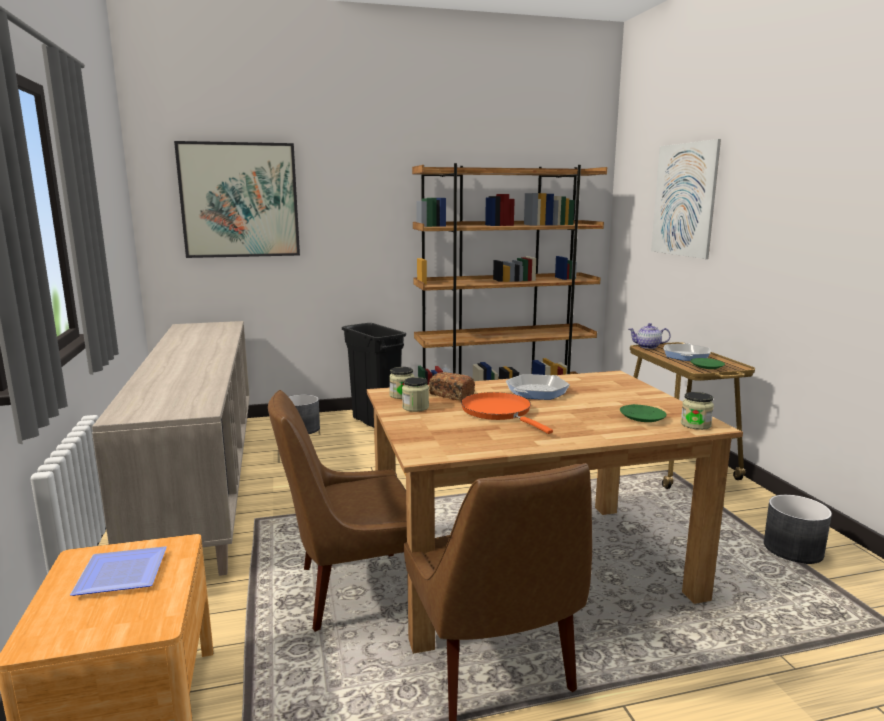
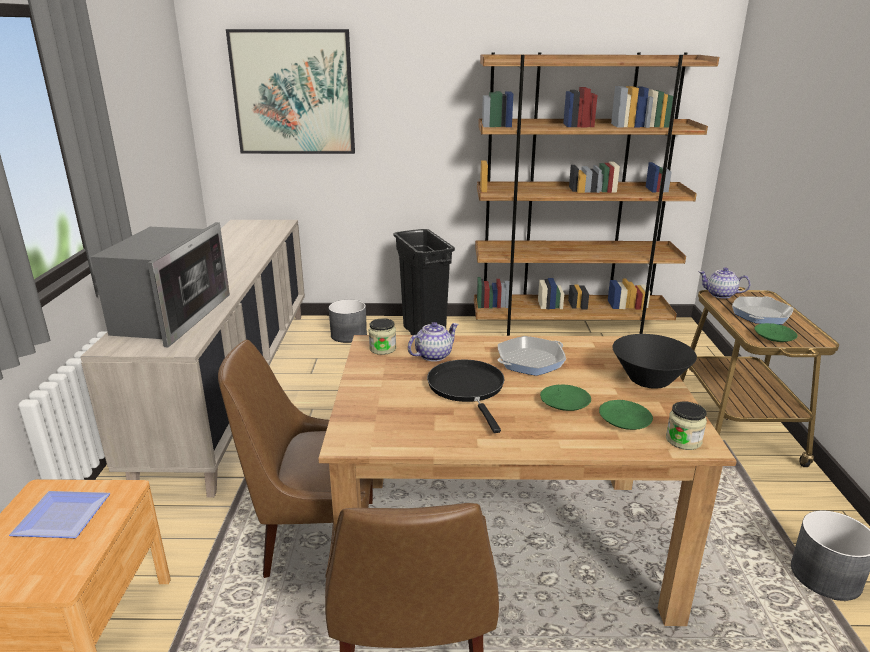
camera: 15 degrees right, 10 degrees up
jar [402,377,429,412] -> none
bread [429,372,475,401] -> teapot [408,322,459,362]
orange frying pan [461,392,553,434] -> black frying pan [427,360,504,433]
picture [651,139,721,259] -> none
none -> microwave [91,222,230,347]
none -> green plate [540,384,591,411]
none -> black bowl [612,334,697,389]

